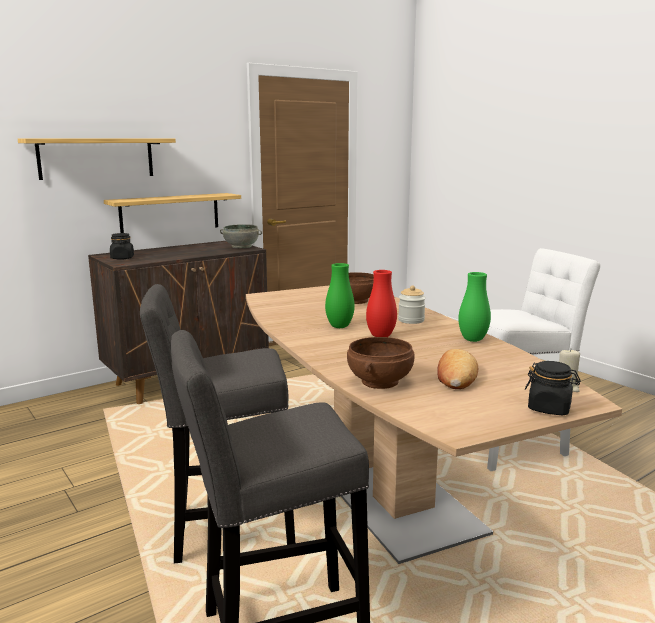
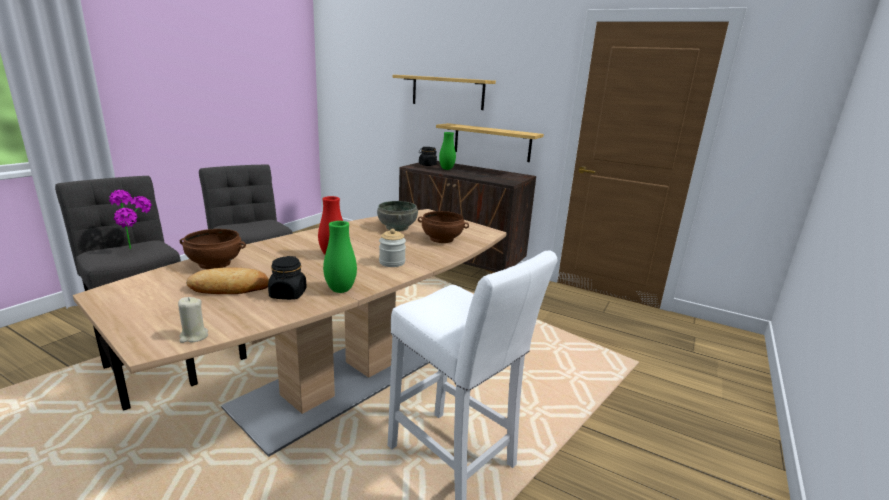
camera: 65 degrees right, 5 degrees up
grey bowl [220,224,262,248] -> grey bowl moved to [377,201,418,231]
green vase [325,263,355,328] -> green vase moved to [439,132,456,170]
black jar [525,361,581,415] -> black jar moved to [268,256,307,300]
none -> potted plant [109,190,152,249]

